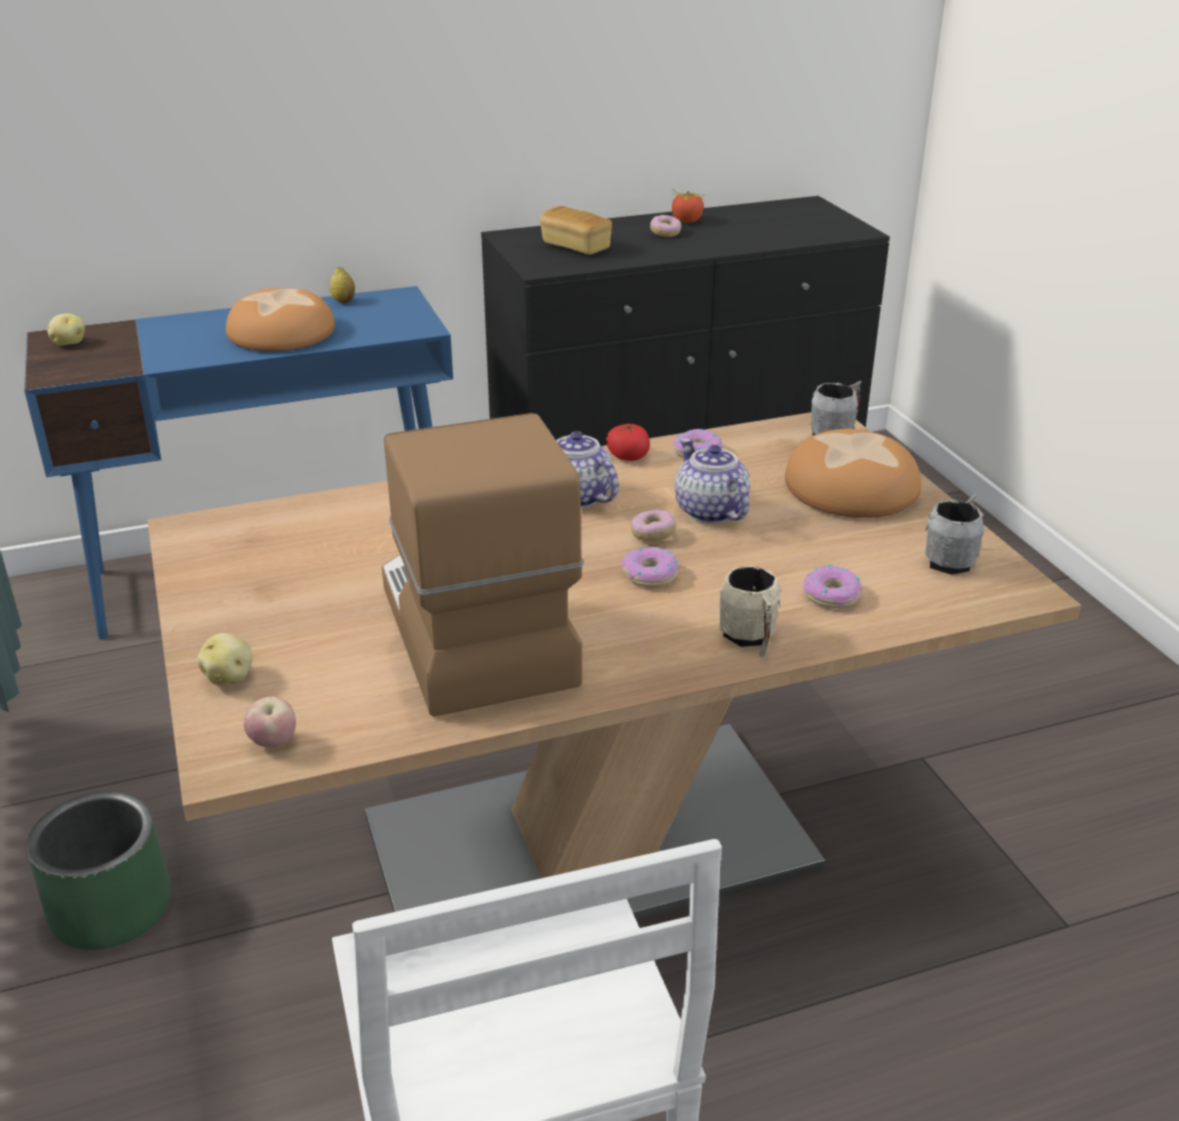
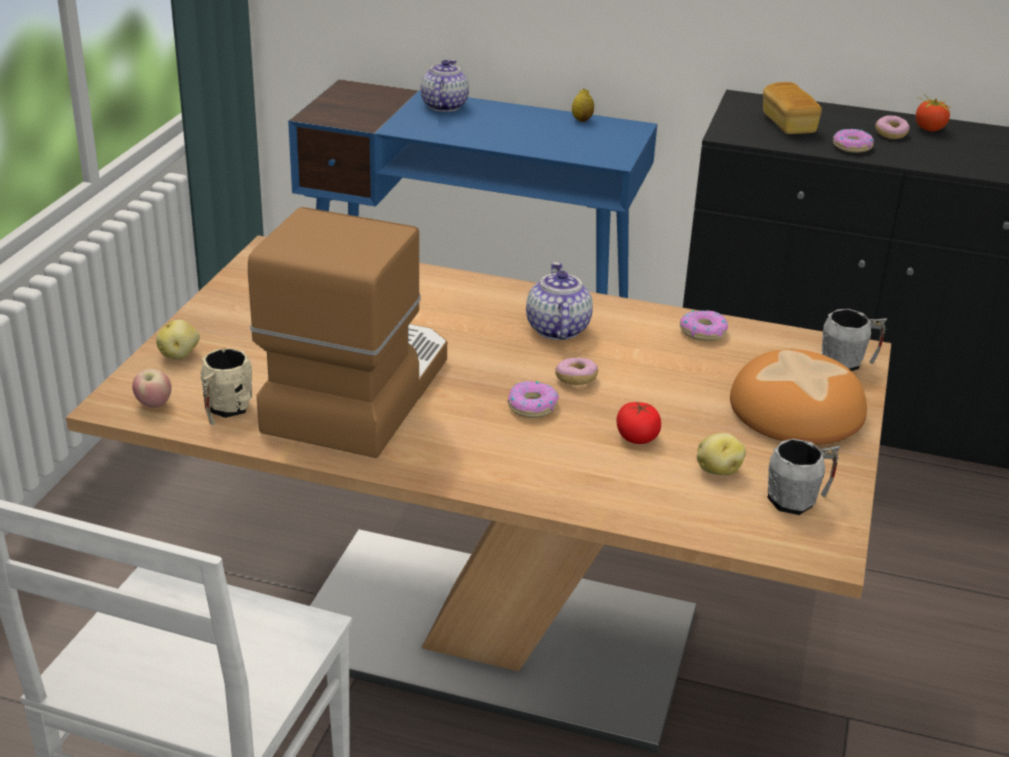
camera: 35 degrees right, 0 degrees up
green planter [26,791,171,950] -> none
potato [47,313,85,346] -> potato moved to [697,433,746,475]
bread [226,288,335,351] -> none
tomato [606,423,650,461] -> tomato moved to [617,401,661,444]
teapot [675,439,750,524] -> teapot moved to [421,60,469,112]
beige mug [719,565,781,658] -> beige mug moved to [201,348,252,425]
donut [803,564,862,608] -> donut moved to [833,128,874,153]

